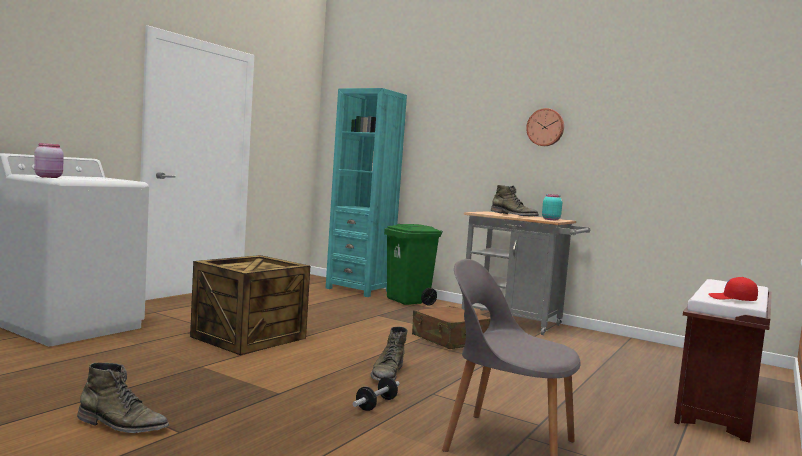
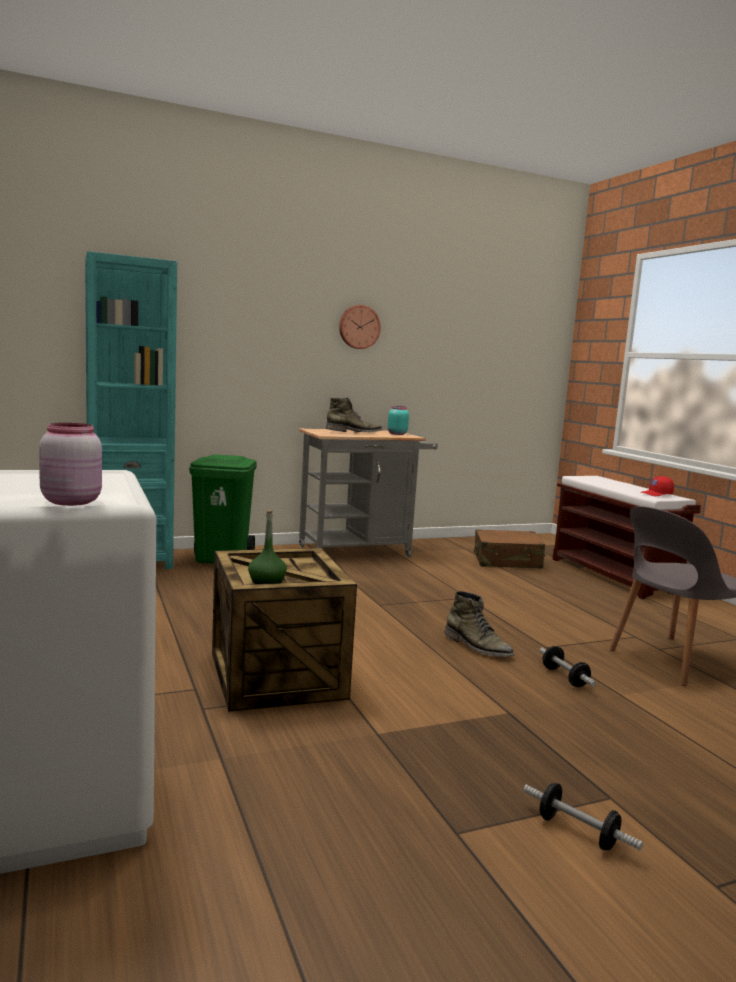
camera: 55 degrees left, 5 degrees up
green boot [77,363,169,433] -> dumbbell [523,783,643,850]
brown suitcase [412,306,491,349] -> brown suitcase moved to [474,529,545,569]
none -> green bottle [248,510,287,584]

